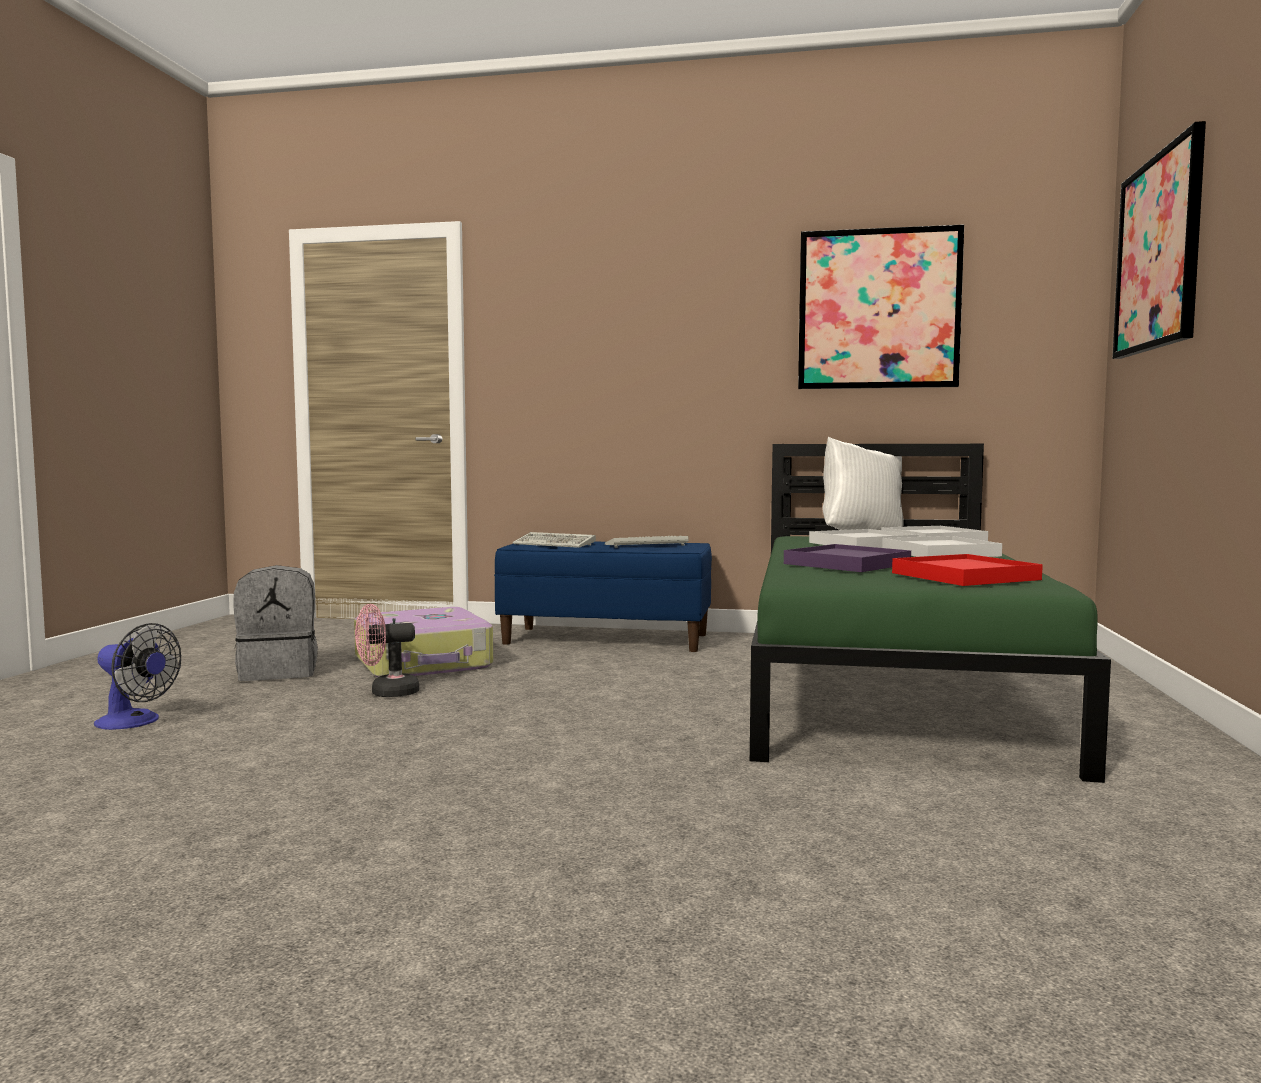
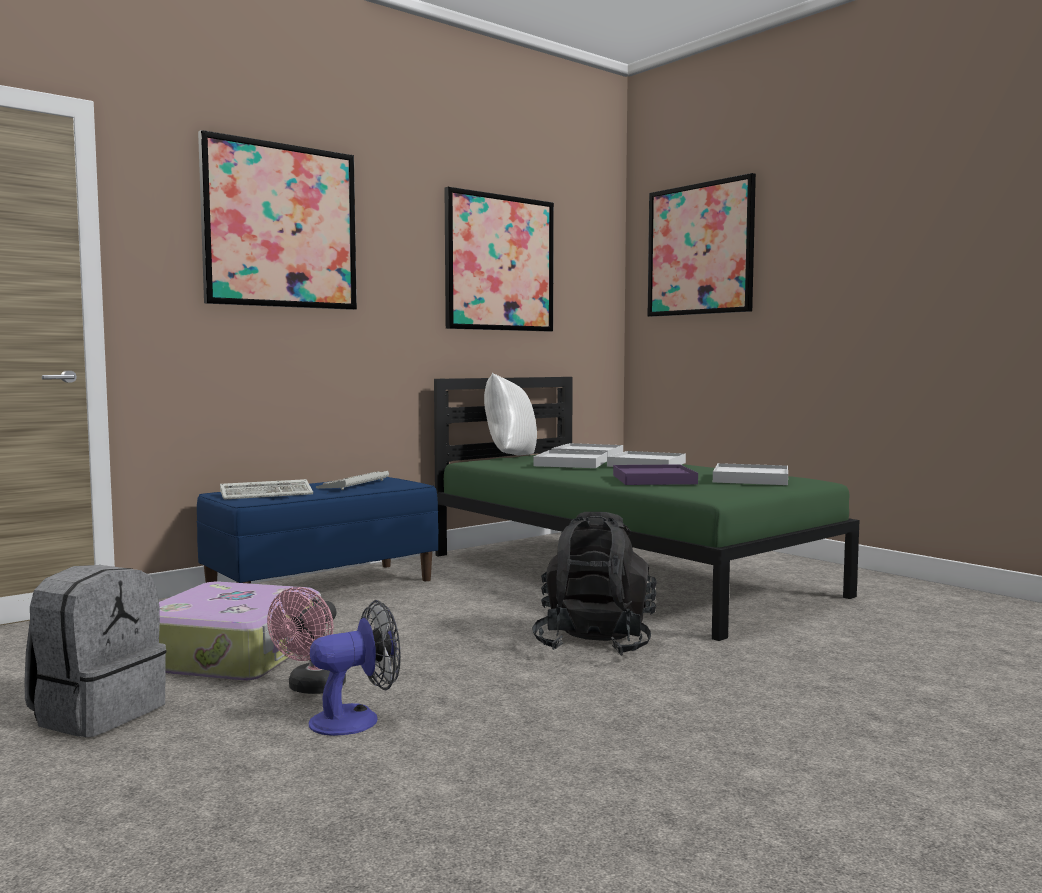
camera: 50 degrees left, 0 degrees up
fan [94,623,181,730] -> fan moved to [309,600,401,736]
red tray [892,554,1043,586] -> white tray [713,463,788,485]
none -> picture [198,130,357,310]
none -> black backpack [532,512,657,656]

